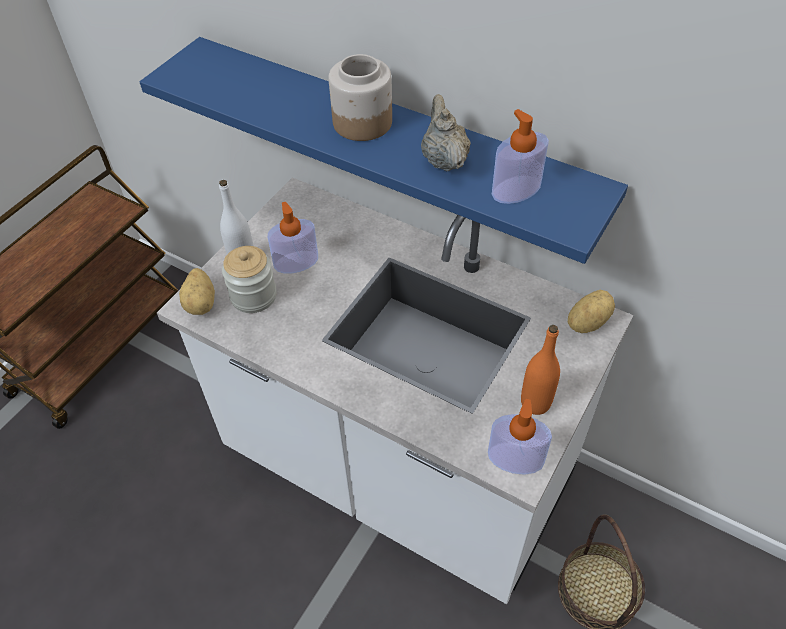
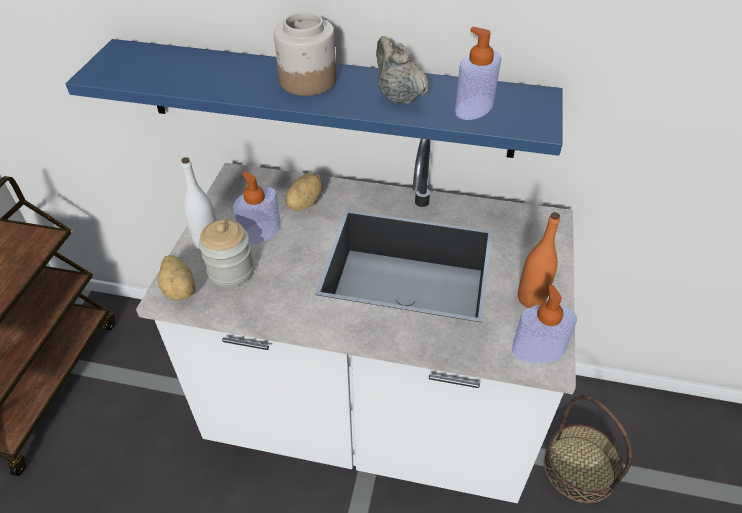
camera: 20 degrees left, 5 degrees down
potato [568,290,615,333] -> potato moved to [285,173,323,211]

